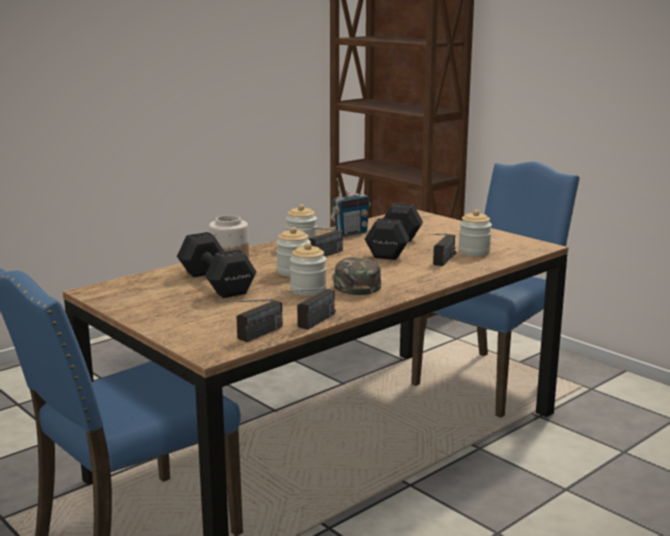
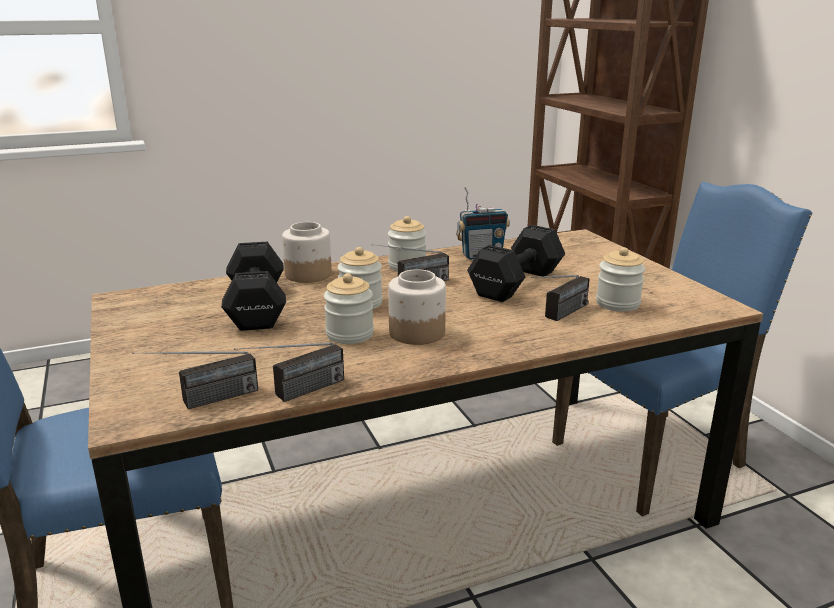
camera: 20 degrees right, 5 degrees up
green cap [332,257,381,295] -> jar [388,269,446,345]

